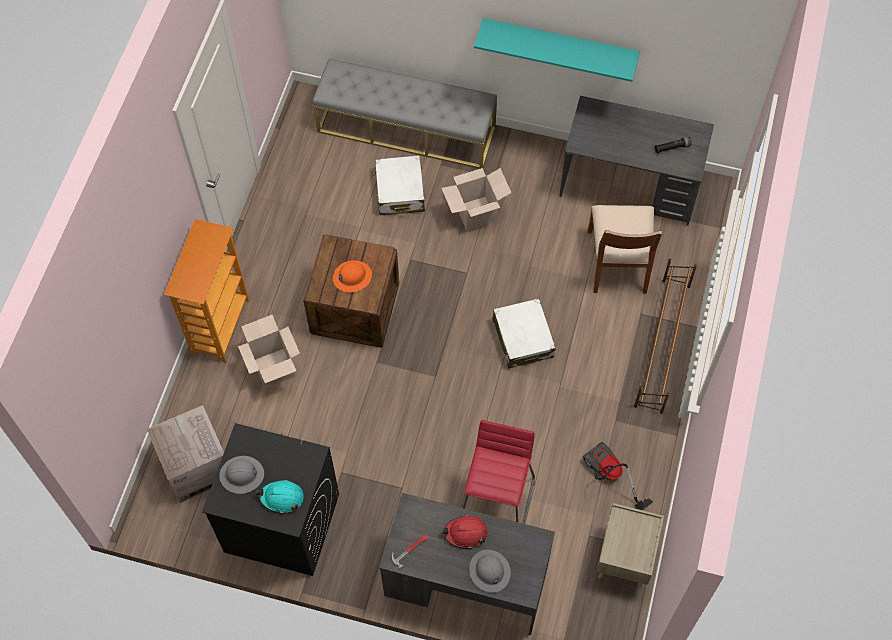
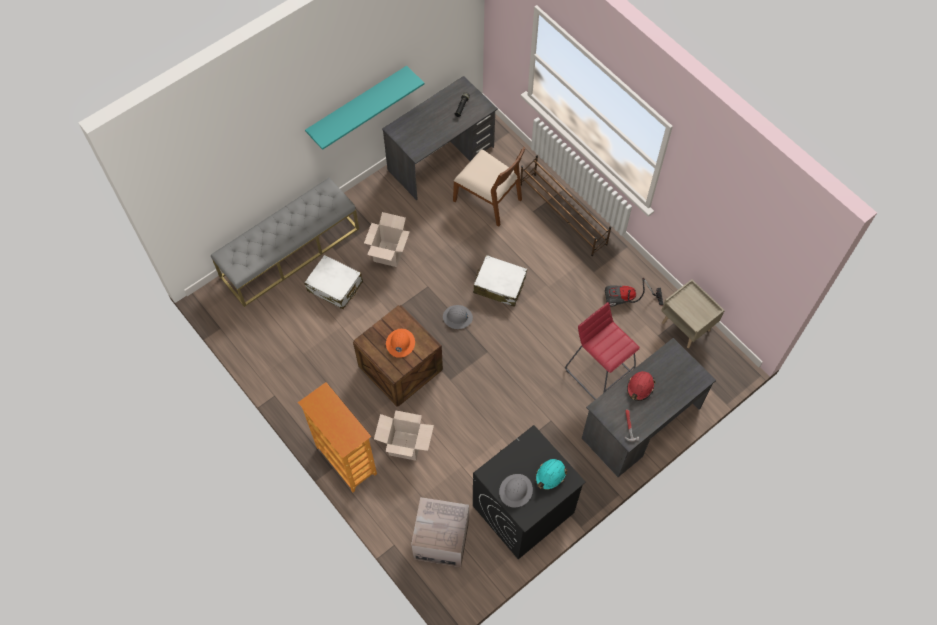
camera: 55 degrees left, 0 degrees up
grey hard hat [469,550,511,593] -> grey hard hat moved to [443,305,473,329]

